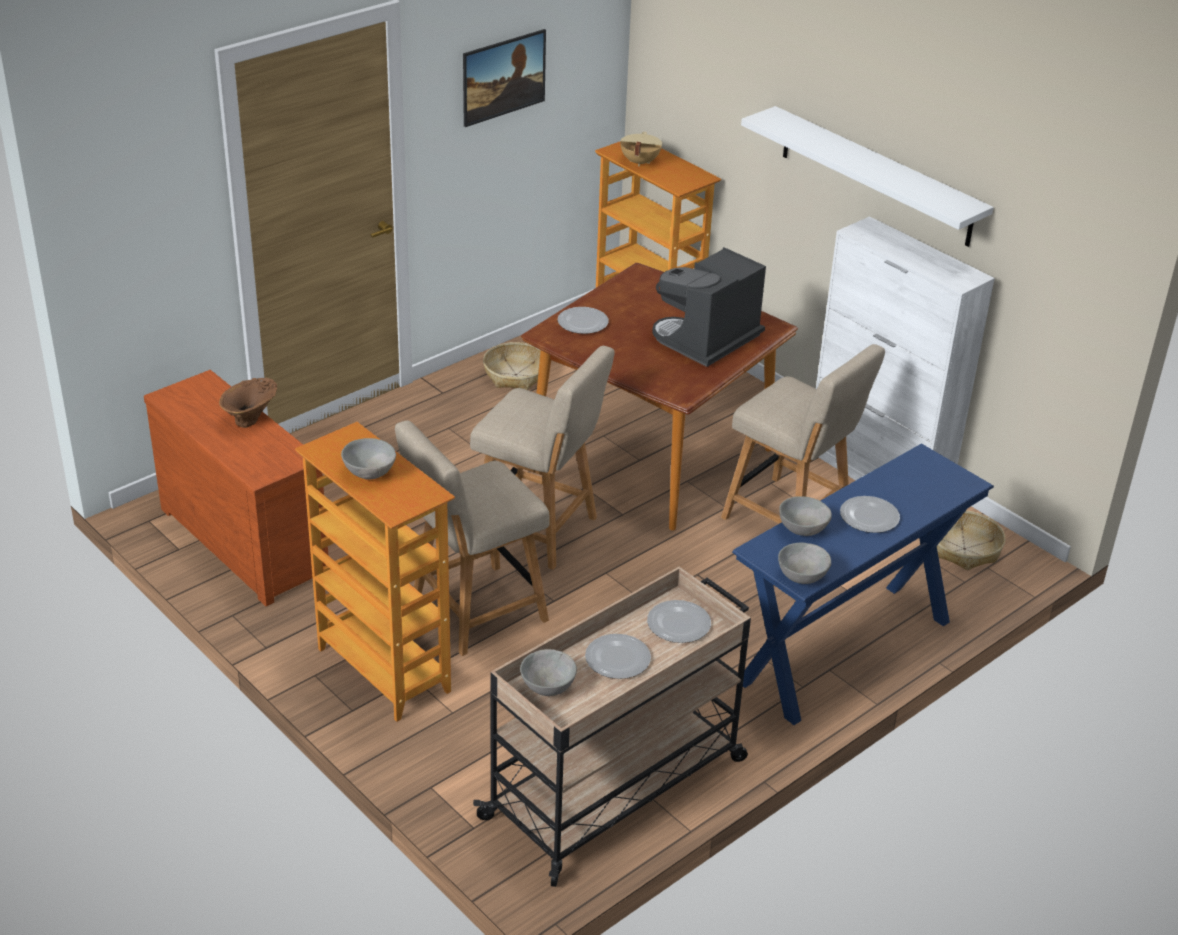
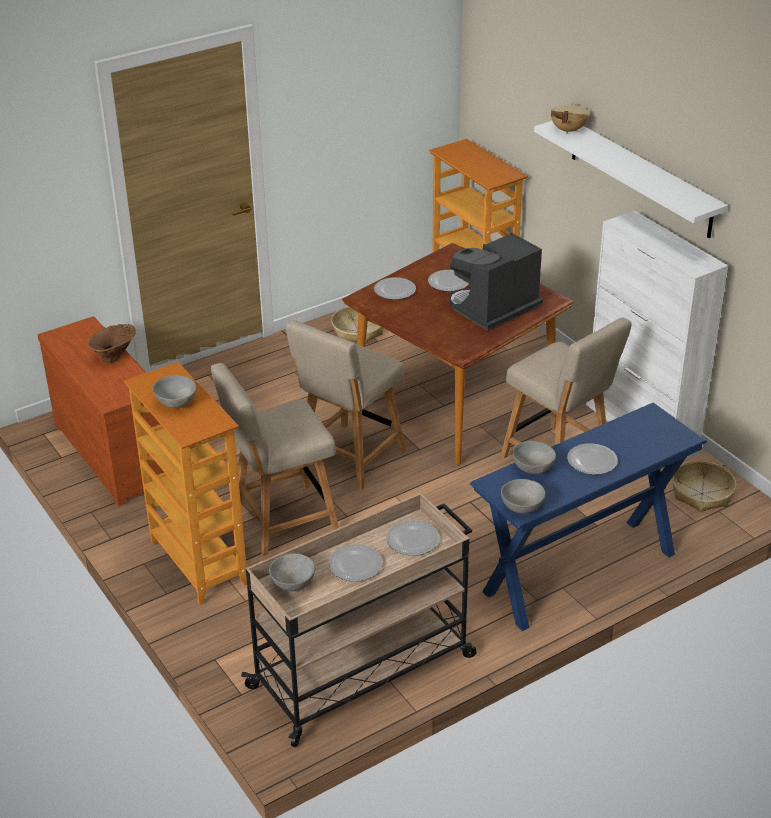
camera: 10 degrees right, 0 degrees up
picture [463,29,546,127] -> none
beige chair [470,346,615,570] -> beige chair turned 90 degrees clockwise [286,320,406,490]
beige cooking pot [620,132,662,167] -> beige cooking pot moved to [551,103,589,134]
none -> plate [428,270,469,292]

